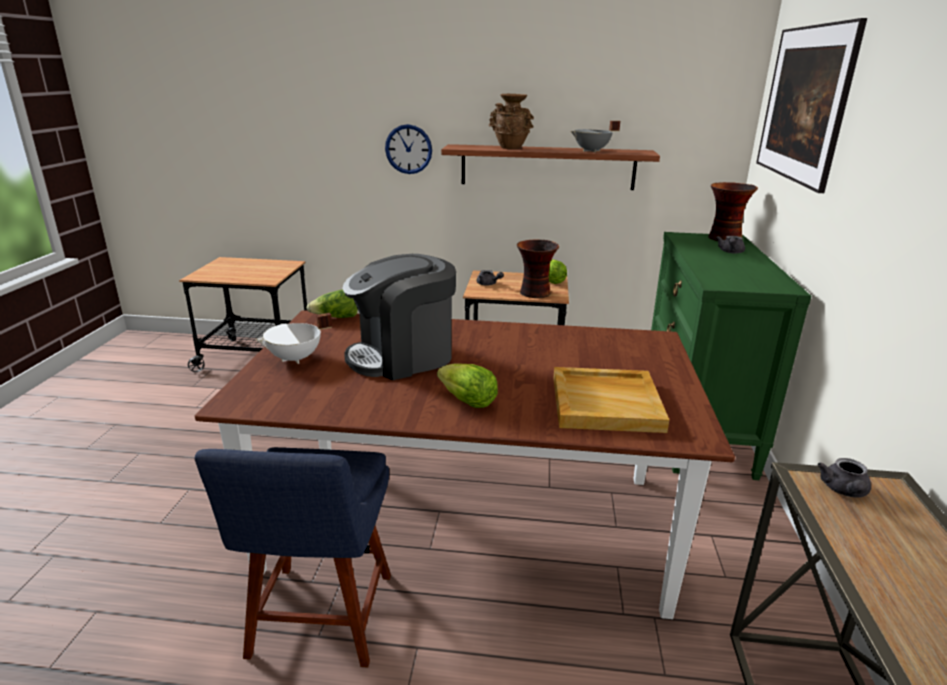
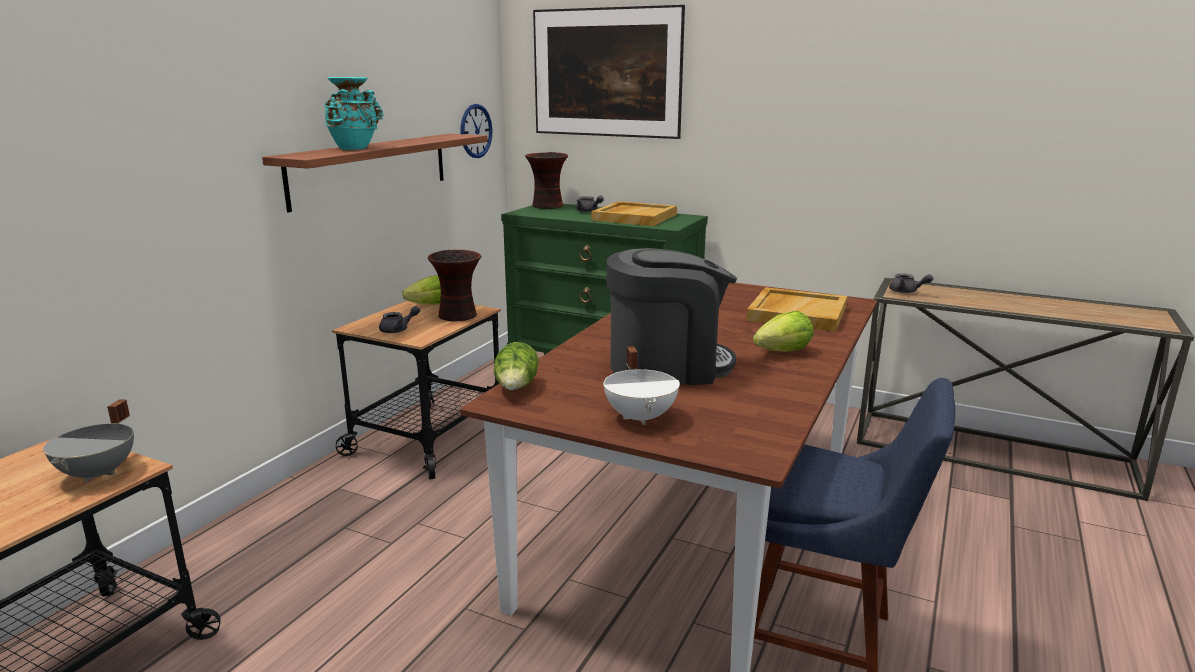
camera: 70 degrees left, 5 degrees down
coffee machine [342,254,456,380] -> coffee machine turned 90 degrees counterclockwise [606,248,737,385]
wall clock [385,124,432,174] -> wall clock moved to [460,104,492,158]
brown vase [489,94,534,149] -> turquoise vase [325,77,383,150]
grey cooking pot [571,121,620,152] -> grey cooking pot moved to [43,399,134,483]
none -> beige tray [591,201,677,226]

